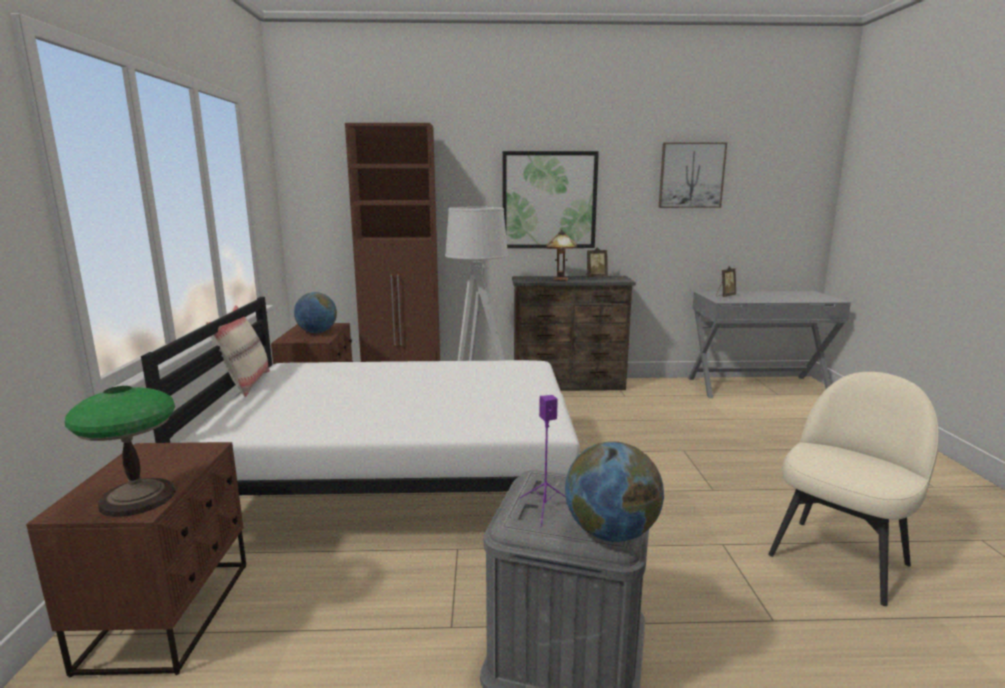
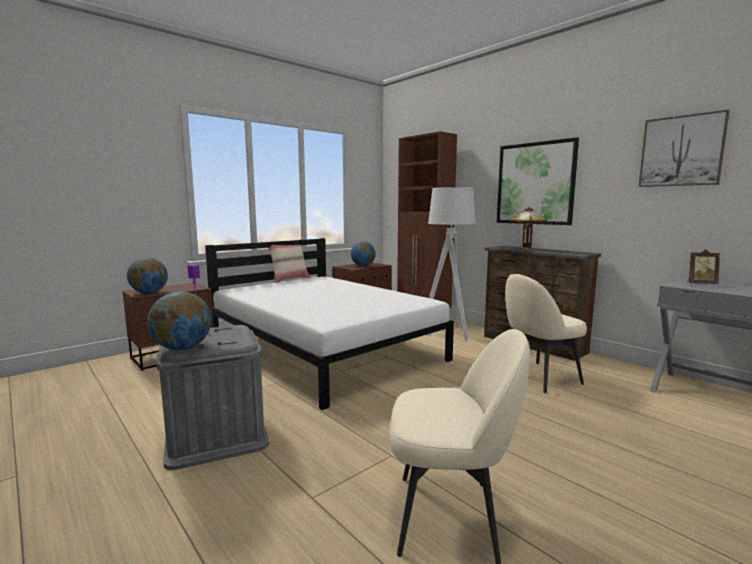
camera: 50 degrees right, 5 degrees down
table lamp [65,386,176,517] -> globe [127,257,168,294]
picture frame [586,247,608,277] -> none
none -> beige chair [505,274,587,393]

